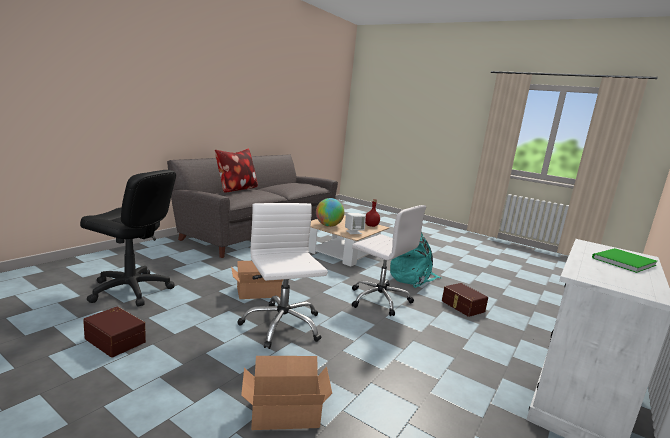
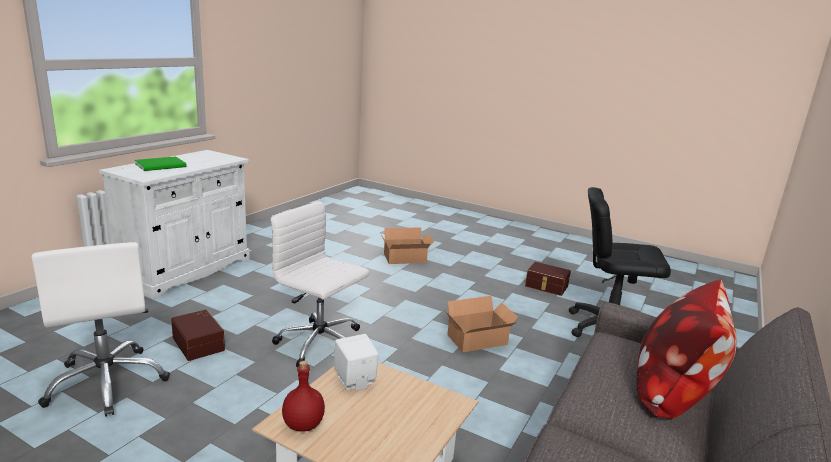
camera: 175 degrees right, 5 degrees up
white office chair [237,203,328,349] -> white office chair moved to [32,242,170,417]
globe [316,198,344,227] -> none
turquoise backpack [390,232,441,288] -> none

